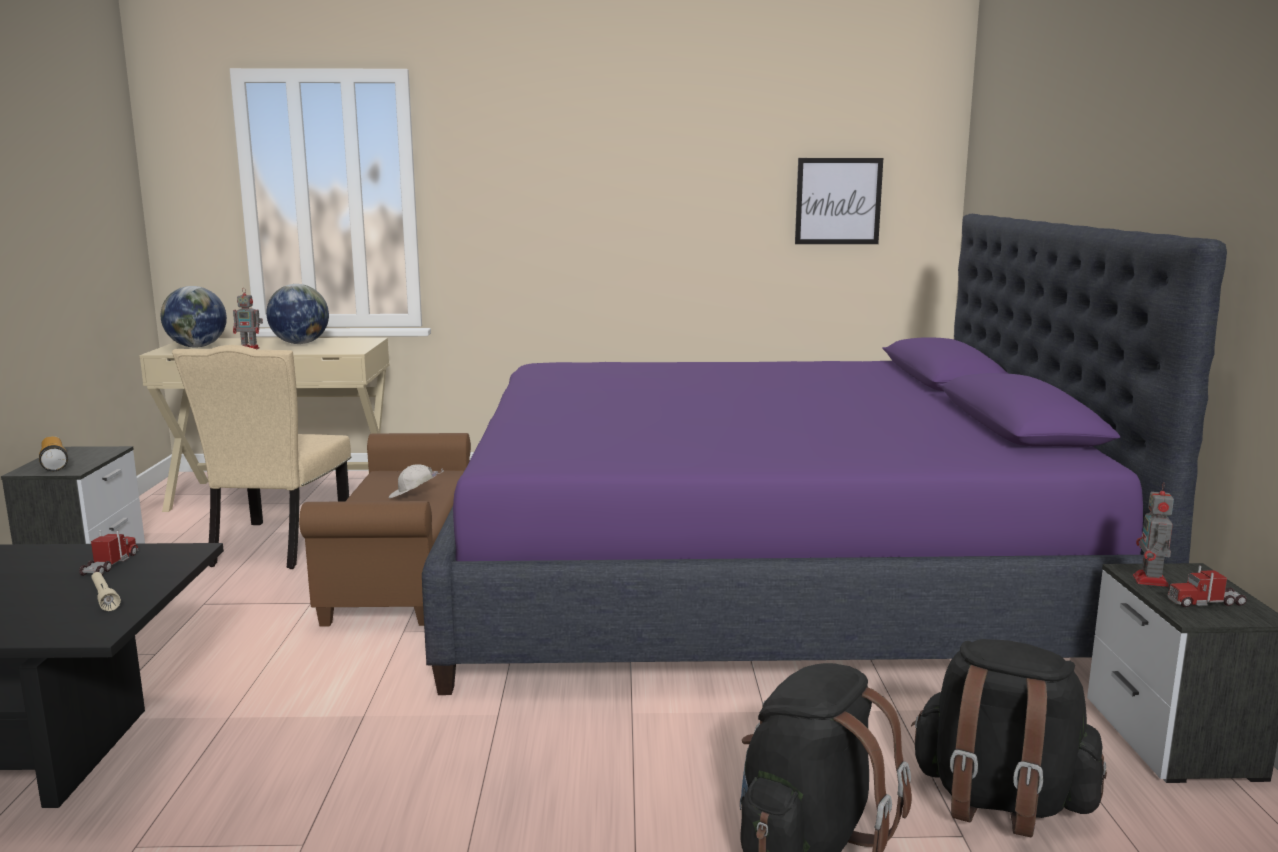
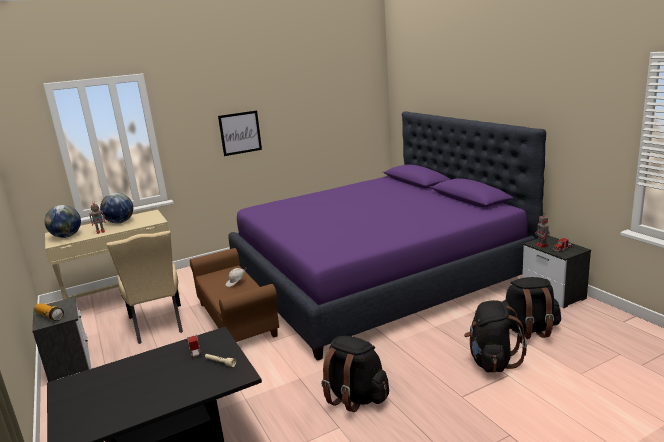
camera: 25 degrees left, 5 degrees up
picture [795,158,883,244] -> picture moved to [218,110,262,156]
none -> black backpack [321,336,389,412]

